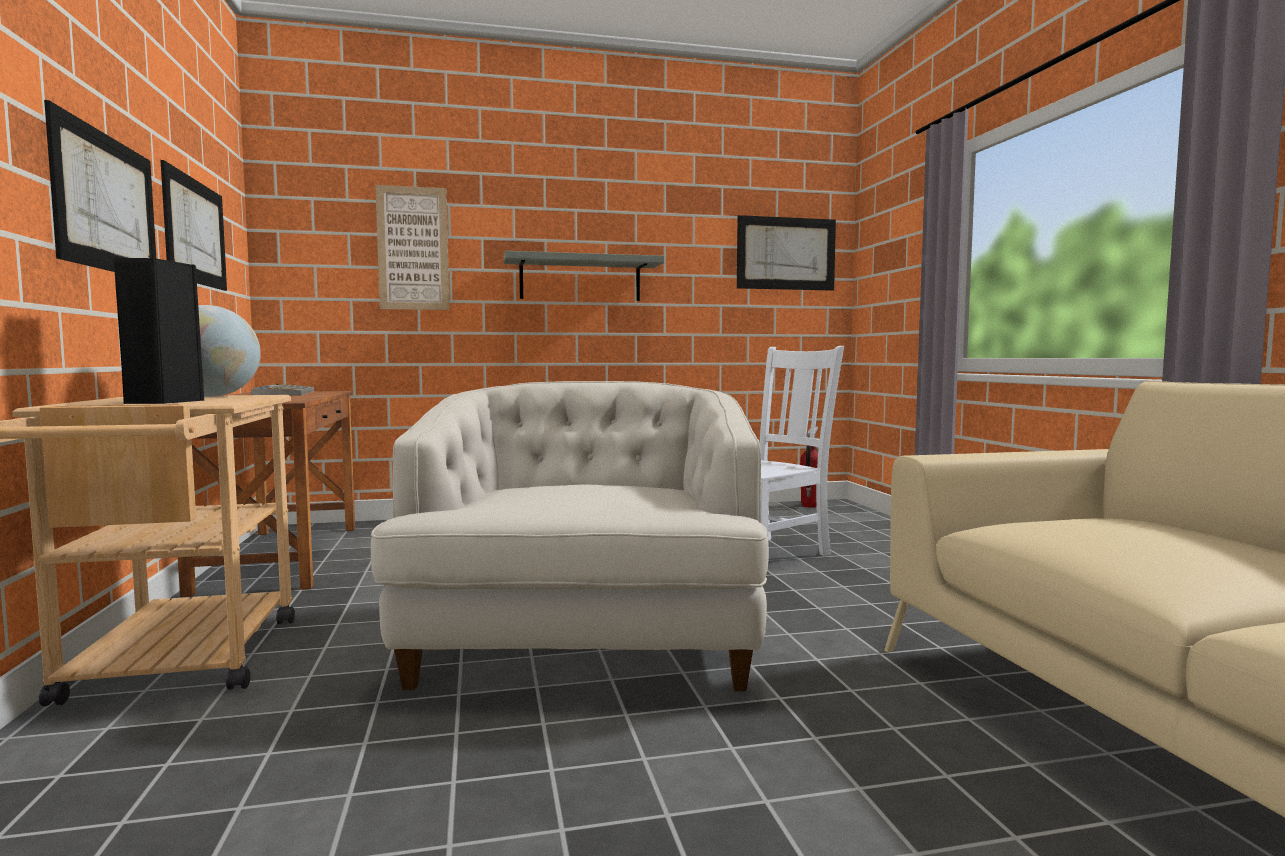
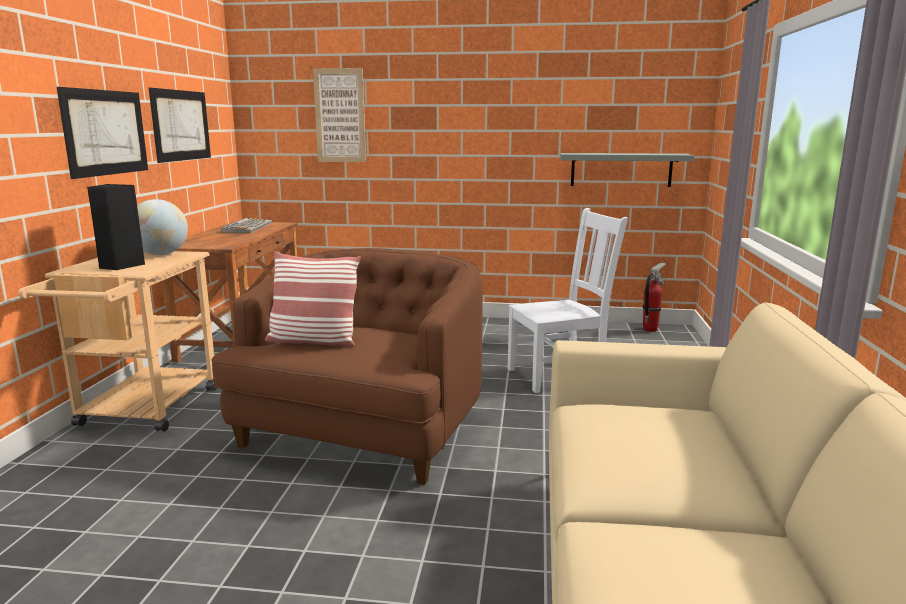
camera: 20 degrees right, 10 degrees up
white armchair [371,381,769,691] -> brown armchair [211,248,482,485]
grey shelf [504,251,664,301] -> grey shelf moved to [560,153,694,187]
picture [737,215,836,291] -> none
none -> pillow [265,251,361,347]

